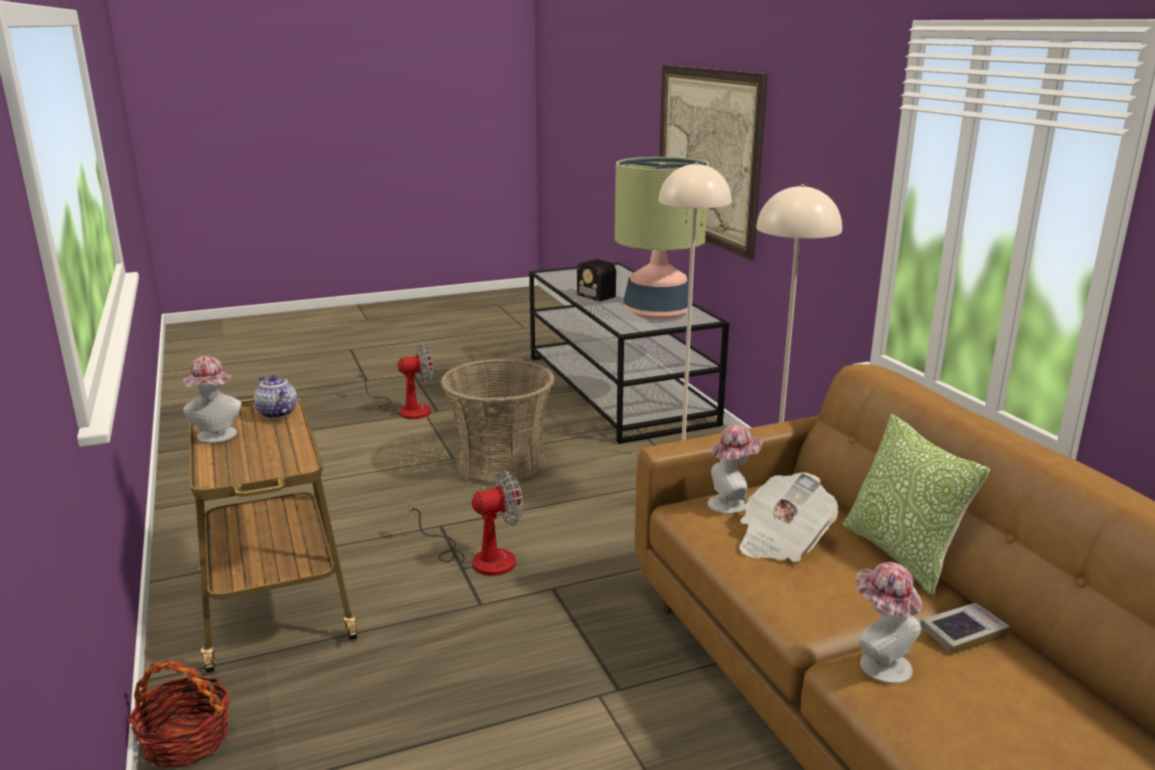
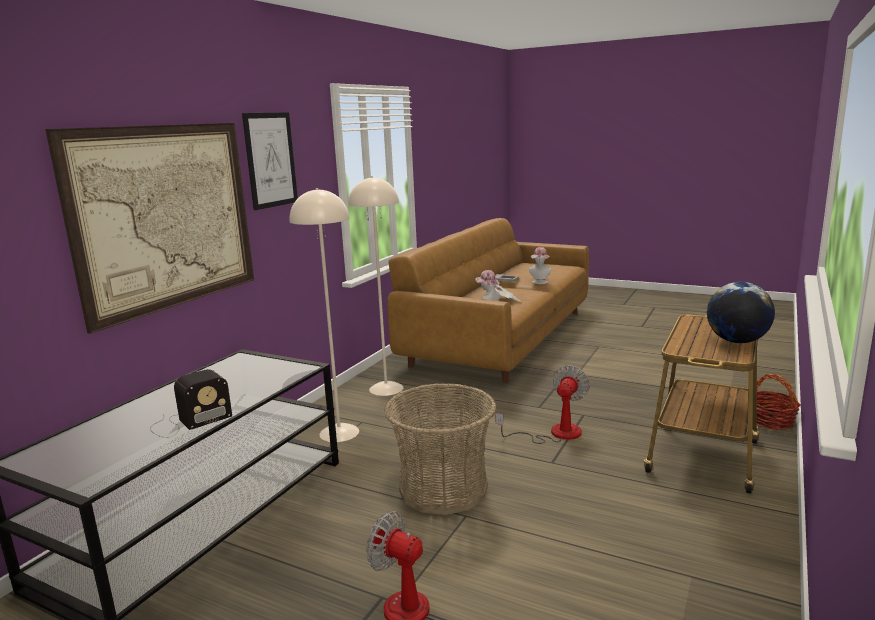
camera: 130 degrees left, 5 degrees down
hat [183,356,241,443] -> globe [707,282,775,343]
teapot [254,375,297,419] -> none
fan [409,471,523,576] -> fan turned 90 degrees clockwise [495,365,590,444]
radio [566,259,616,302] -> radio turned 45 degrees clockwise [150,369,232,438]
table lamp [615,157,709,320] -> none
pillow [842,414,990,595] -> none
none -> picture [242,113,298,210]

